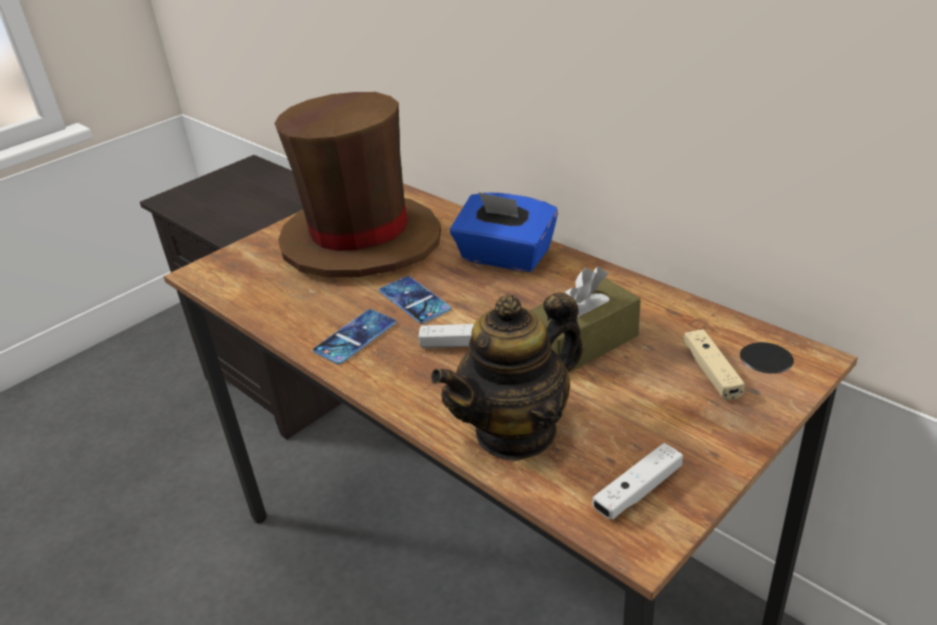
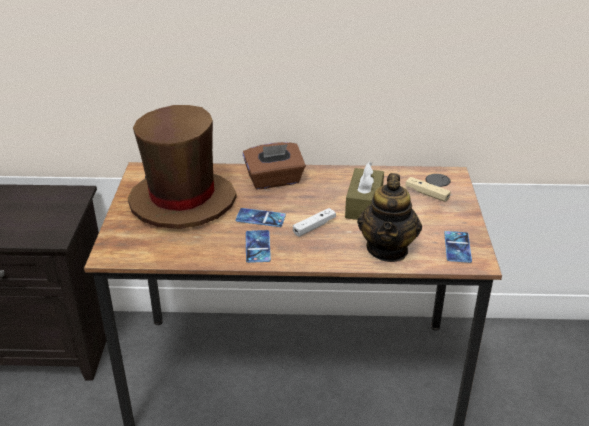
camera: 45 degrees left, 0 degrees up
blue tissue box [450,192,558,272] -> brown tissue box [243,142,306,189]
white game controller [592,443,683,520] -> phone [444,231,472,263]

